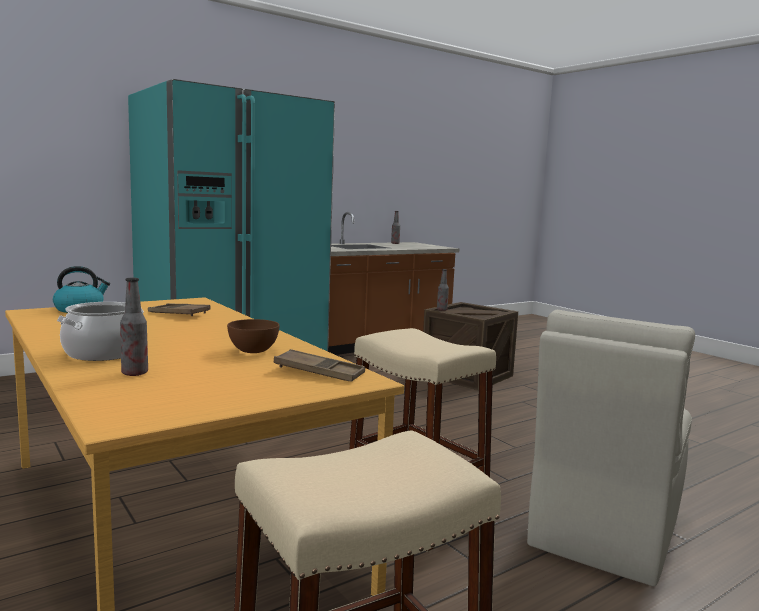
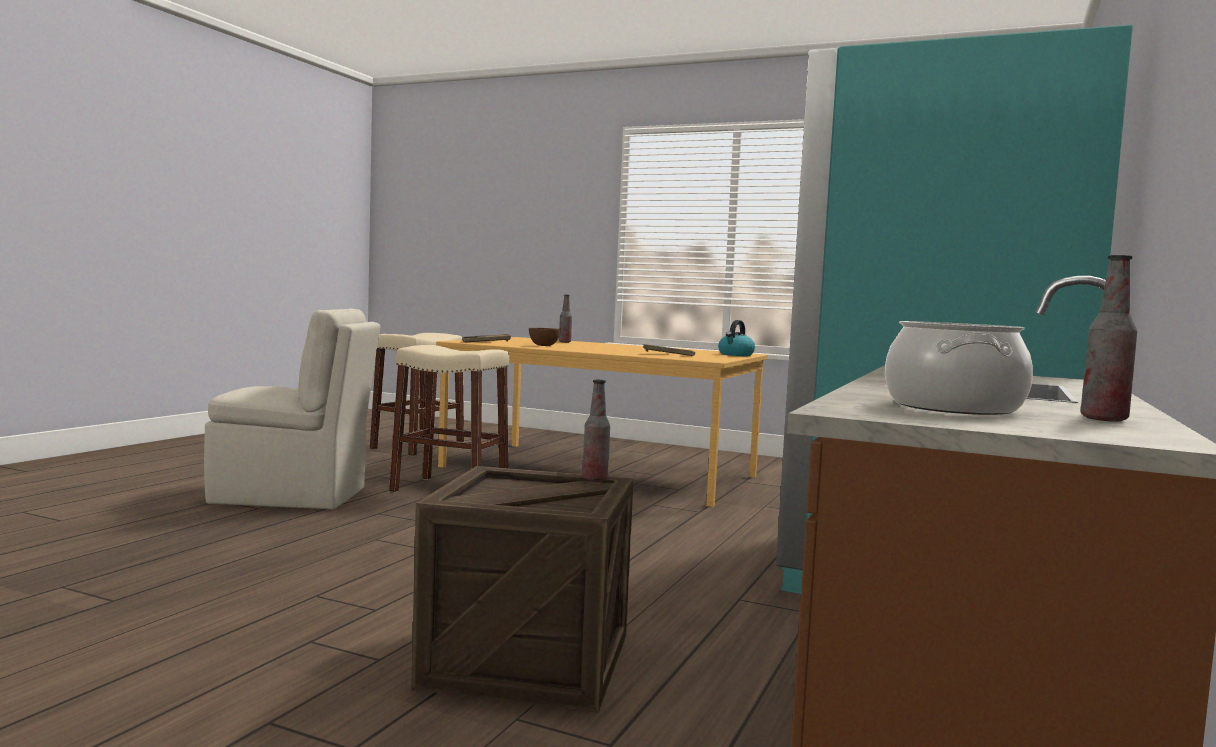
camera: 150 degrees right, 5 degrees down
cooking pot [57,302,144,361] -> cooking pot moved to [885,321,1033,415]
beige chair [527,310,695,587] -> beige chair turned 90 degrees clockwise [204,308,380,509]

